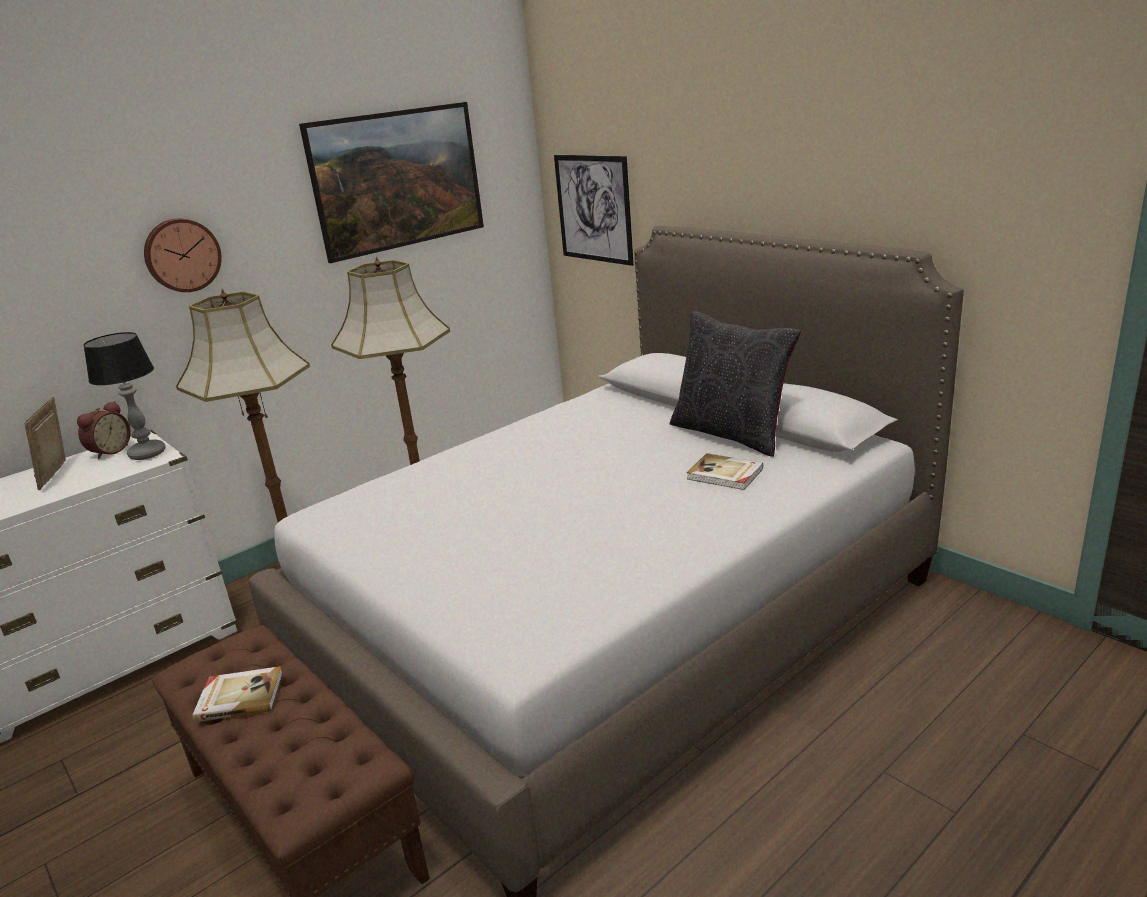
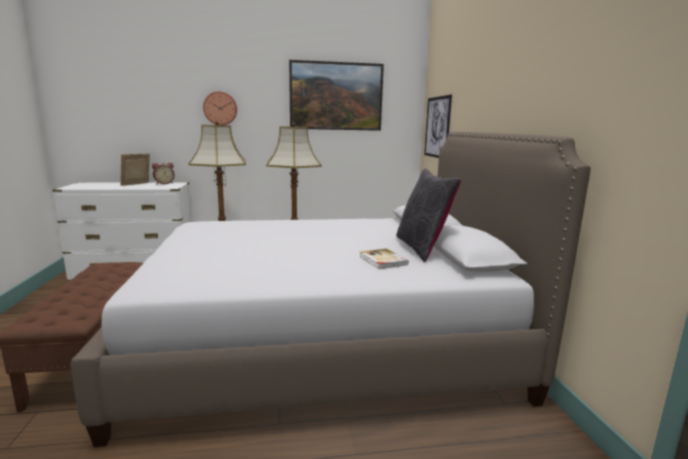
camera: 30 degrees right, 10 degrees down
table lamp [83,332,166,460] -> none
book [192,666,283,722] -> none

